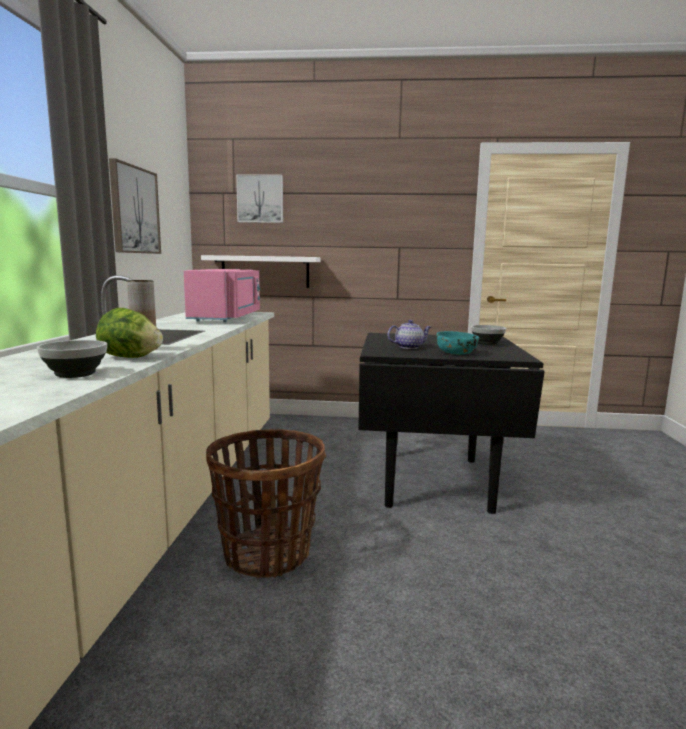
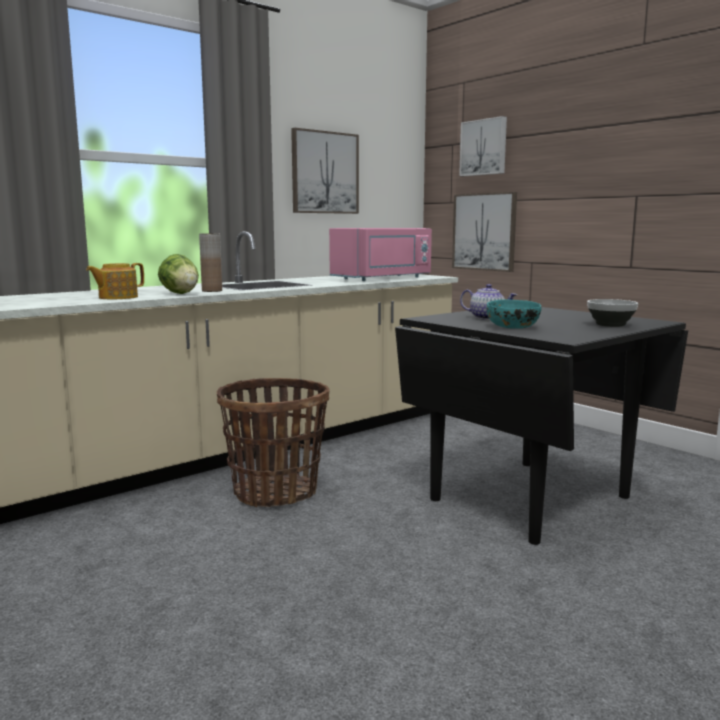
camera: 45 degrees right, 0 degrees up
bowl [37,340,107,378] -> teapot [86,263,144,299]
white shelf [201,255,321,288] -> picture [452,192,517,272]

